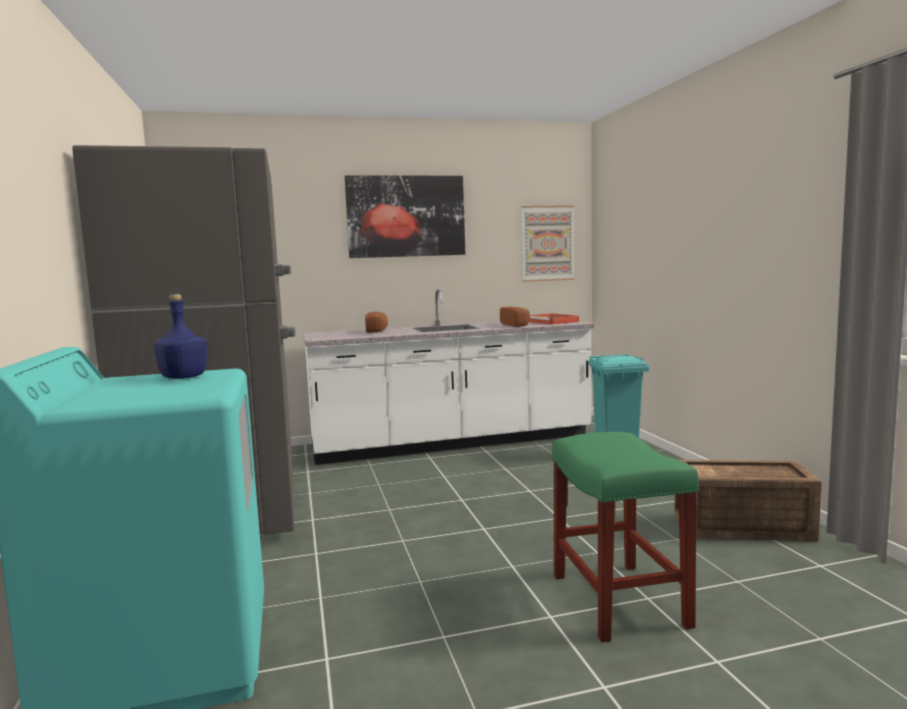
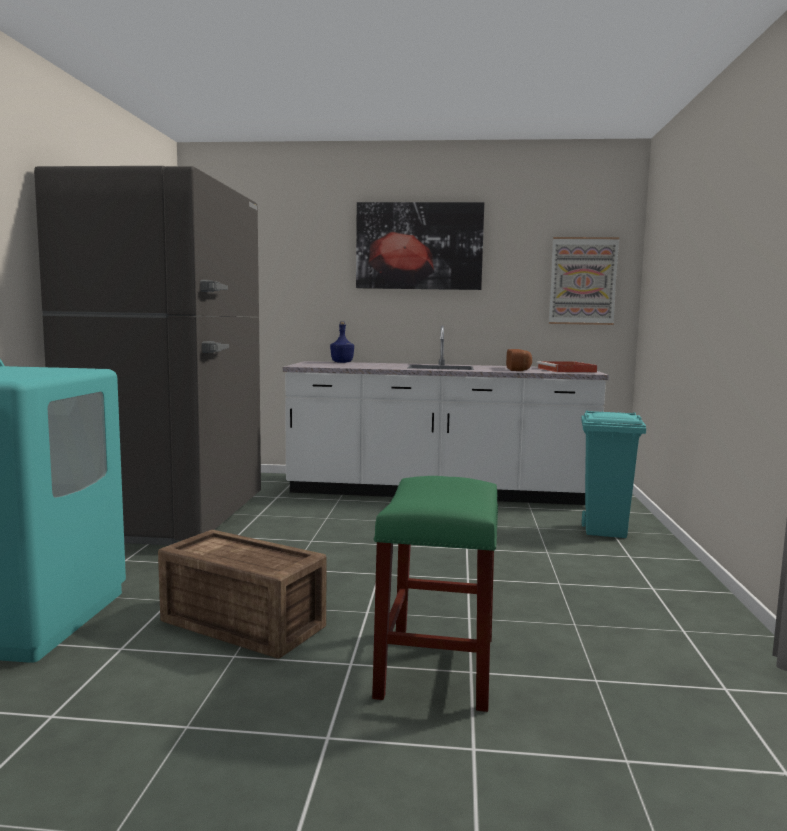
camera: 20 degrees right, 0 degrees up
blue bottle [153,294,207,379] -> blue bottle moved to [330,321,354,363]
bread [365,312,388,333] -> none
crate [674,460,822,541] -> crate moved to [158,530,326,658]

